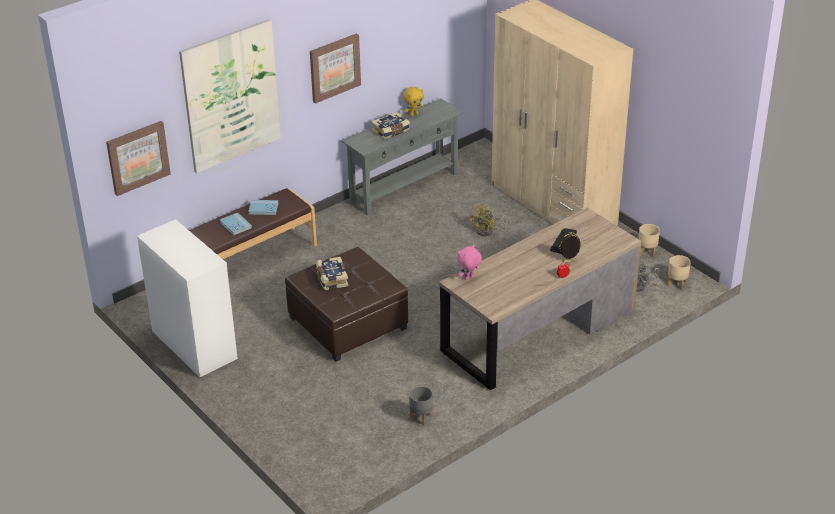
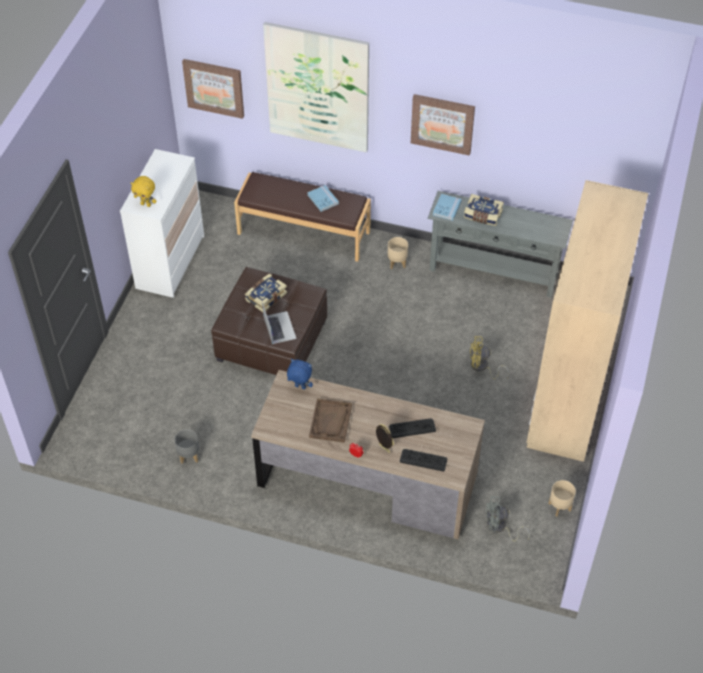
camera: 55 degrees right, 15 degrees up
blue book [220,213,252,236] -> blue book moved to [433,194,462,221]
yellow plush toy [403,87,424,117] -> yellow plush toy moved to [131,176,157,207]
pink plush toy [457,245,482,280] -> blue plush toy [287,359,313,389]
beige planter [667,255,691,290] -> beige planter moved to [387,237,408,269]
none -> laptop [262,302,297,344]
none -> brown tray [309,398,352,443]
none -> keyboard [400,449,447,472]

